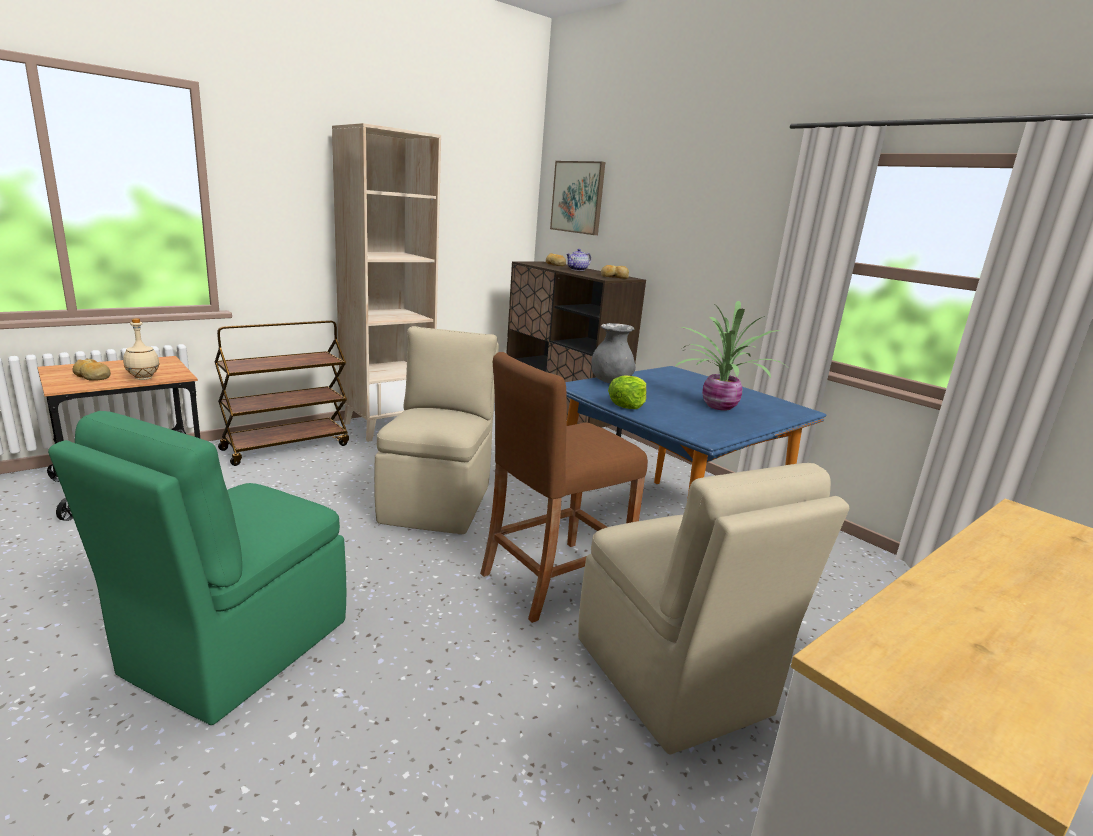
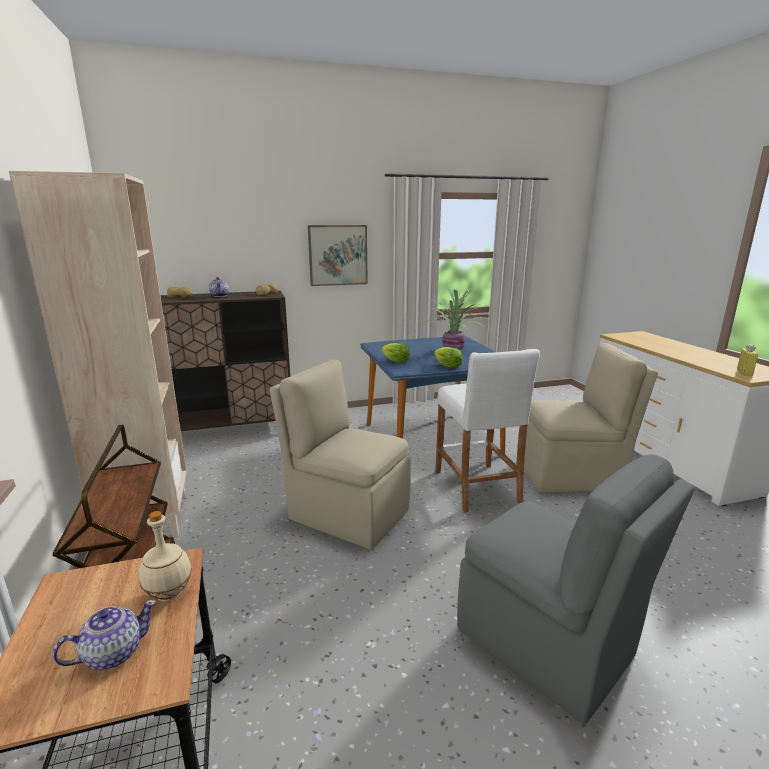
camera: 65 degrees left, 0 degrees up
green chair [48,411,346,725] -> grey chair [457,454,695,724]
bread [72,359,111,381] -> teapot [53,600,157,670]
brown stool [480,352,648,623] -> white stool [435,349,540,513]
picture [550,161,605,235] -> picture moved to [308,225,368,286]
grey vase [591,323,636,383] -> lettuce [381,343,410,363]
none -> yellow bottle [737,344,758,376]

